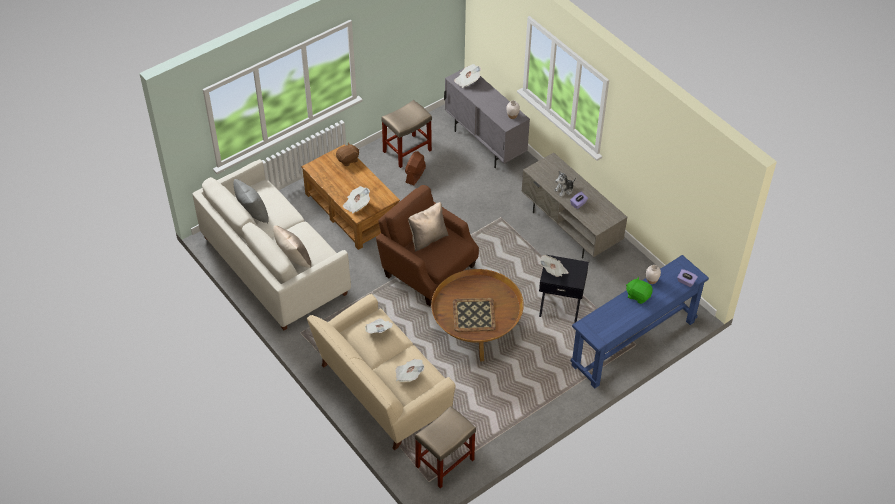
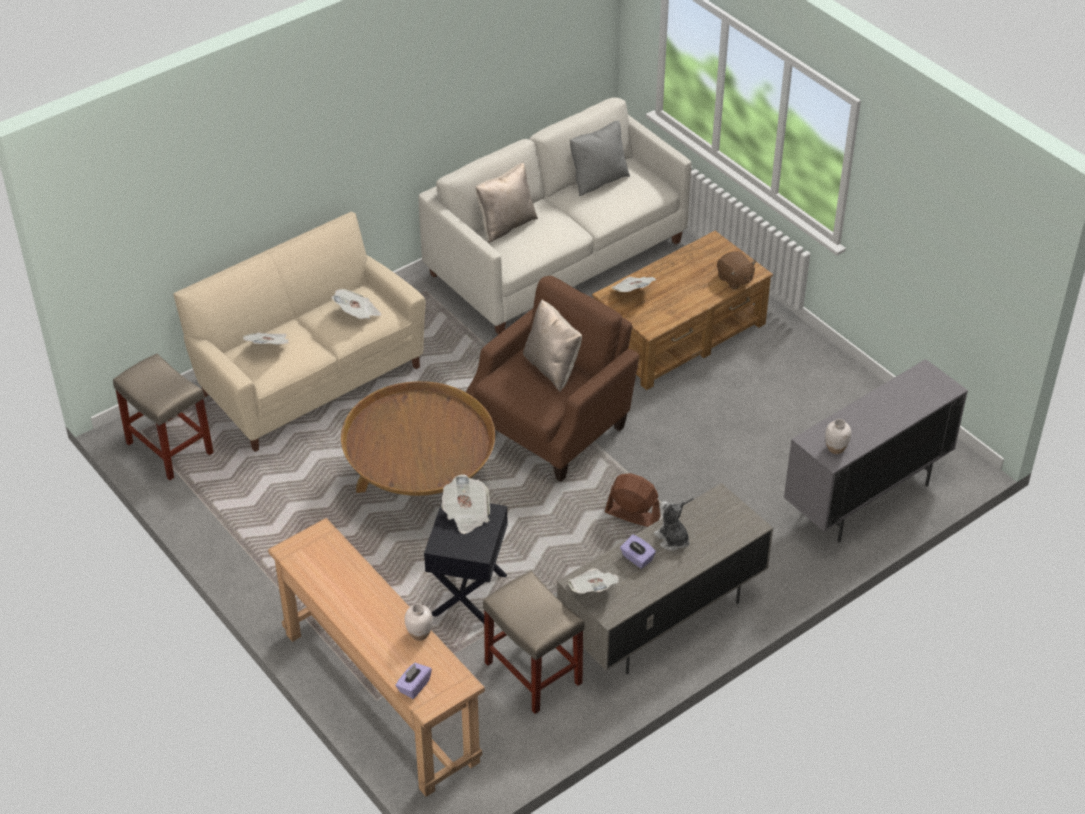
camera: 90 degrees right, 5 degrees down
beige stool [381,100,432,168] -> beige stool moved to [483,571,585,714]
brown fan [405,151,426,185] -> brown fan moved to [605,473,661,527]
tray [453,298,496,332] -> none
newspaper [454,64,481,88] -> newspaper moved to [568,568,619,594]
blue console table [571,255,709,388] -> brown console table [268,518,485,797]
green plush toy [626,276,653,304] -> none

